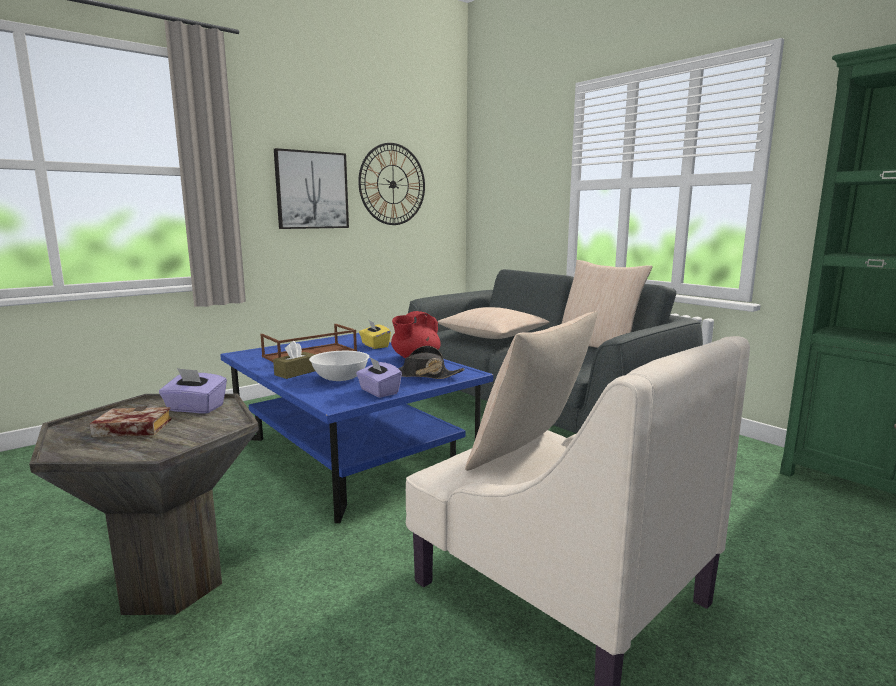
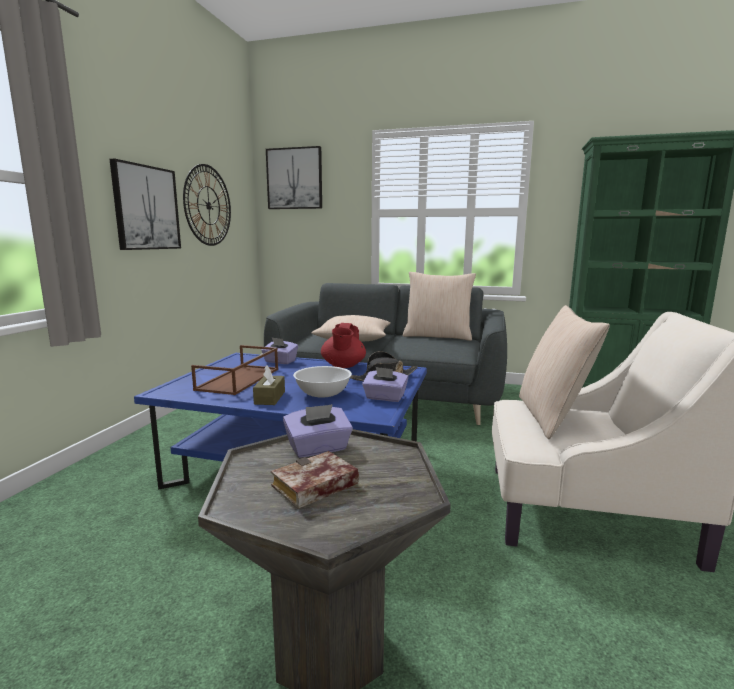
camera: 35 degrees left, 0 degrees up
yellow tissue box [359,321,391,349] -> purple tissue box [261,337,298,364]
none -> picture [266,146,322,209]

